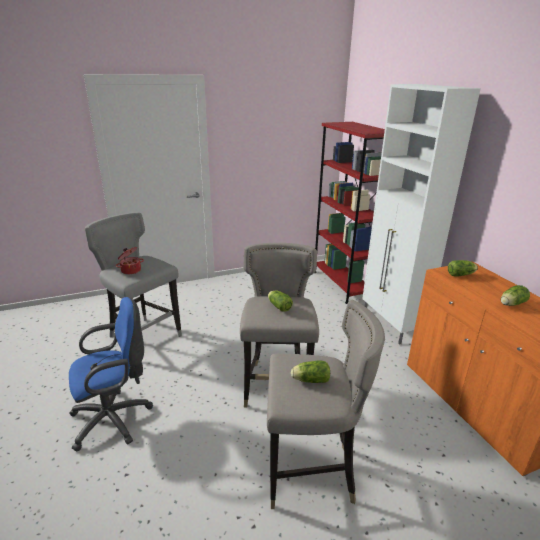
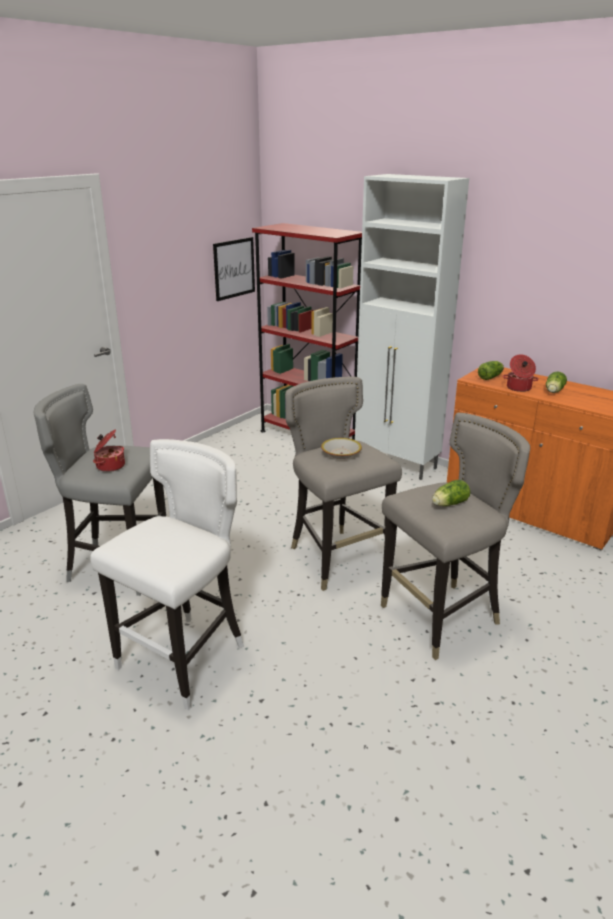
camera: 30 degrees left, 0 degrees up
blue office chair [69,297,153,451] -> white stool [90,439,244,710]
lettuce [268,290,293,312] -> bowl [321,438,362,459]
none -> picture [213,237,255,301]
none -> cooking pot [503,354,539,392]

